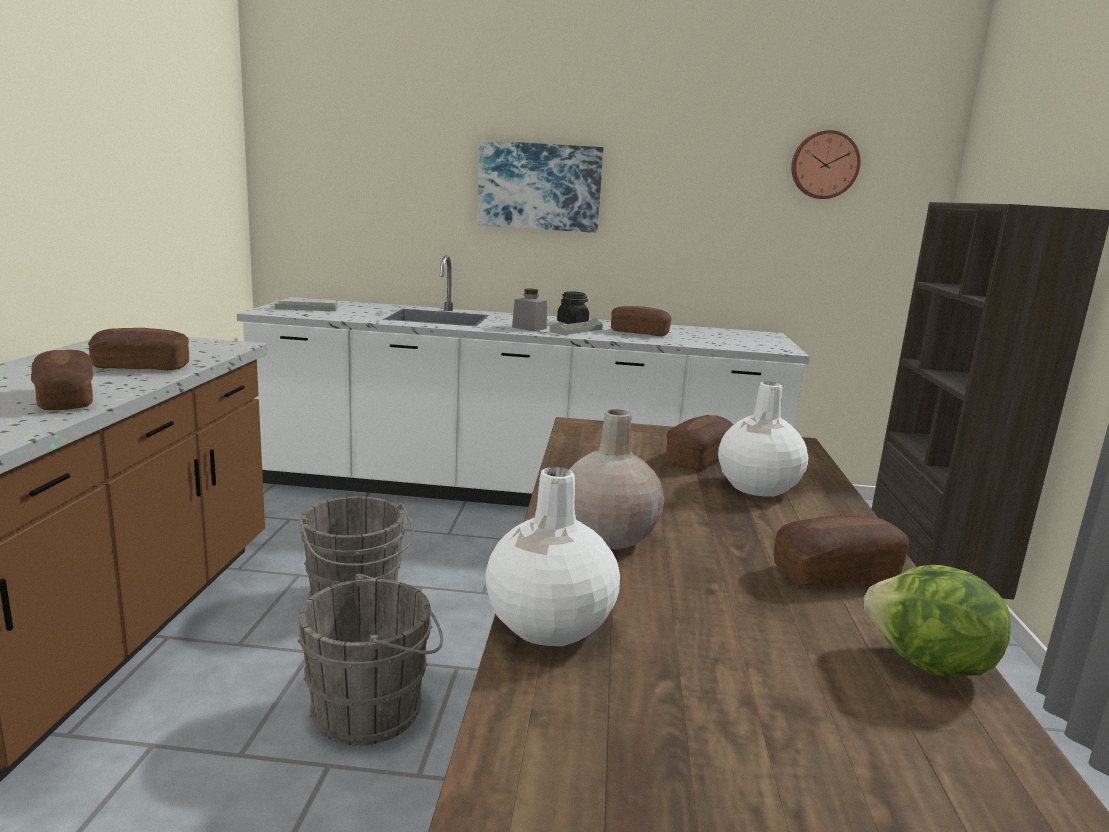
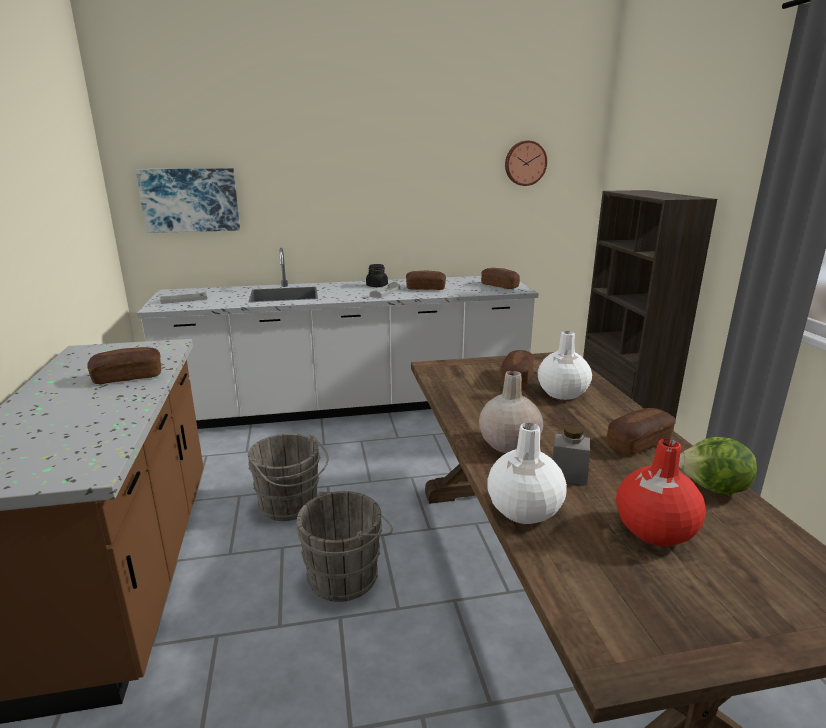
camera: 15 degrees left, 5 degrees up
bread [31,350,93,410] -> bread moved to [481,268,520,289]
picture [477,140,604,233] -> picture moved to [136,168,240,233]
grey jar [512,289,547,331] -> grey jar moved to [552,425,590,485]
none -> red vase [616,439,706,547]

